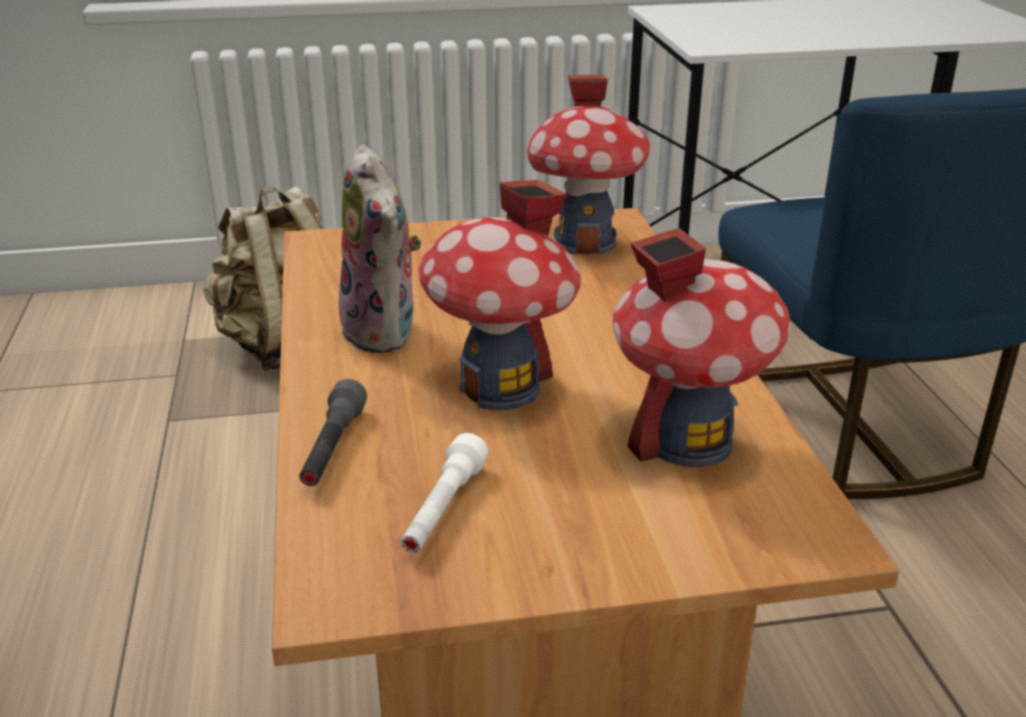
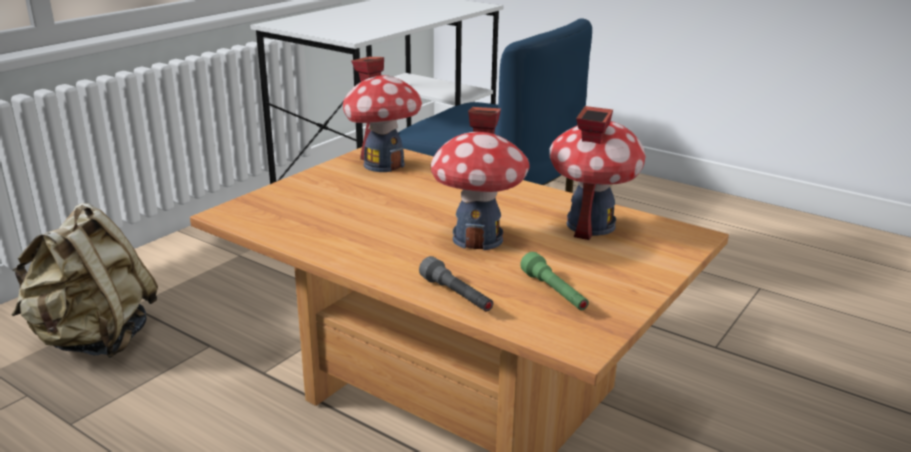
camera: 45 degrees left, 5 degrees down
plush toy [338,145,421,353] -> none
white flashlight [401,433,488,553] -> green flashlight [520,252,589,310]

